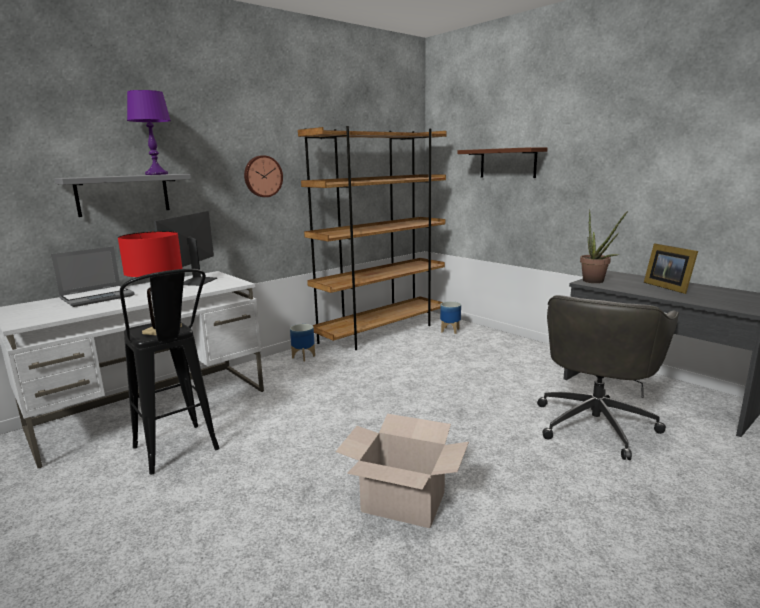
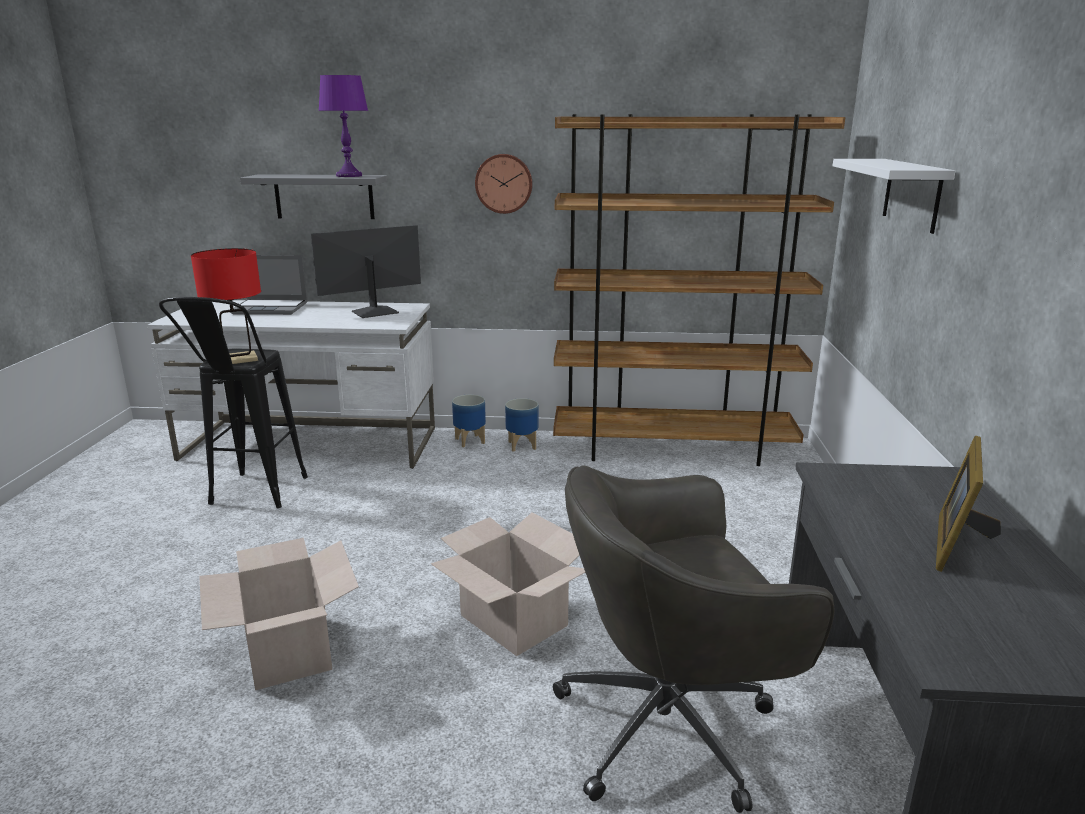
camera: 45 degrees right, 5 degrees up
planter [440,301,461,334] -> planter moved to [452,395,486,447]
brown shelf [457,147,548,178] -> white shelf [833,159,955,234]
potted plant [580,209,628,283] -> none
none -> cardboard box [431,512,585,656]

